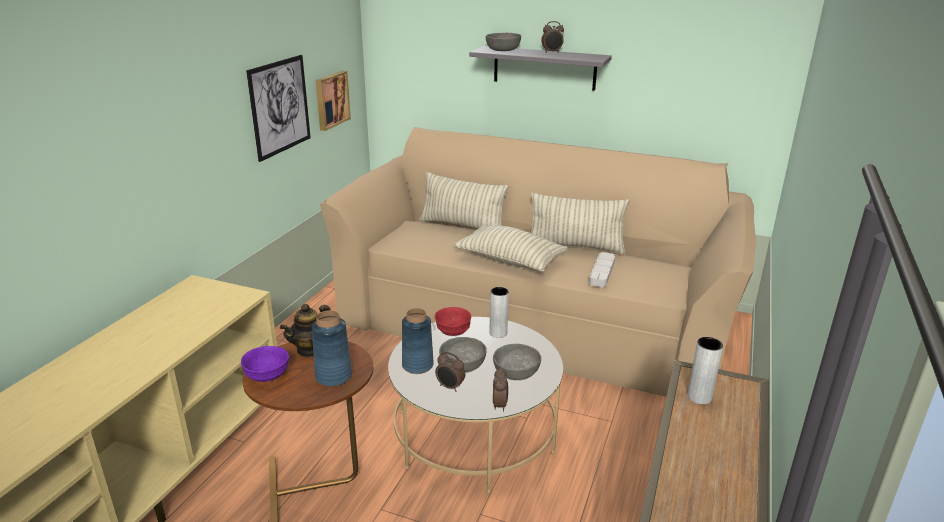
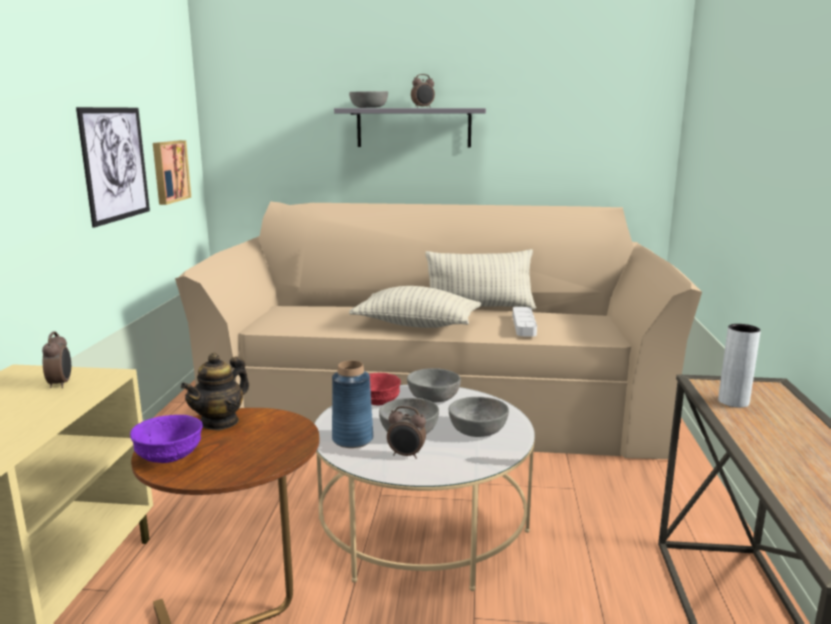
camera: 15 degrees left, 10 degrees down
blue vase [312,310,352,387] -> none
pillow [419,172,509,229] -> none
grey vase [489,287,509,338] -> grey bowl [407,368,461,402]
alarm clock [493,367,508,412] -> alarm clock moved to [42,331,71,388]

